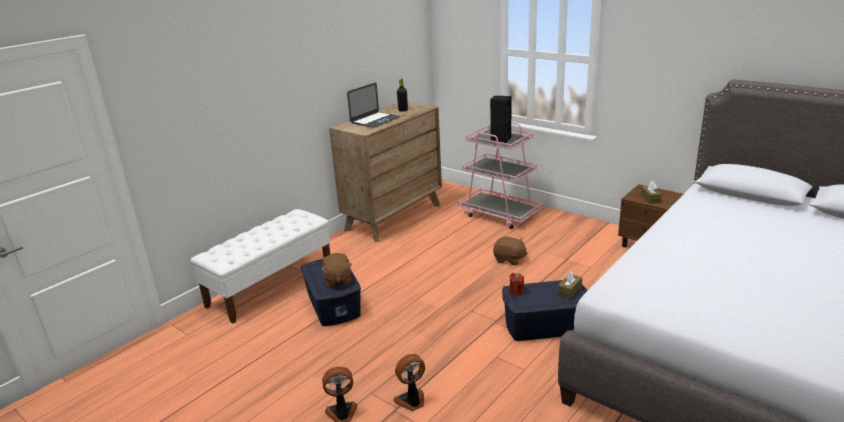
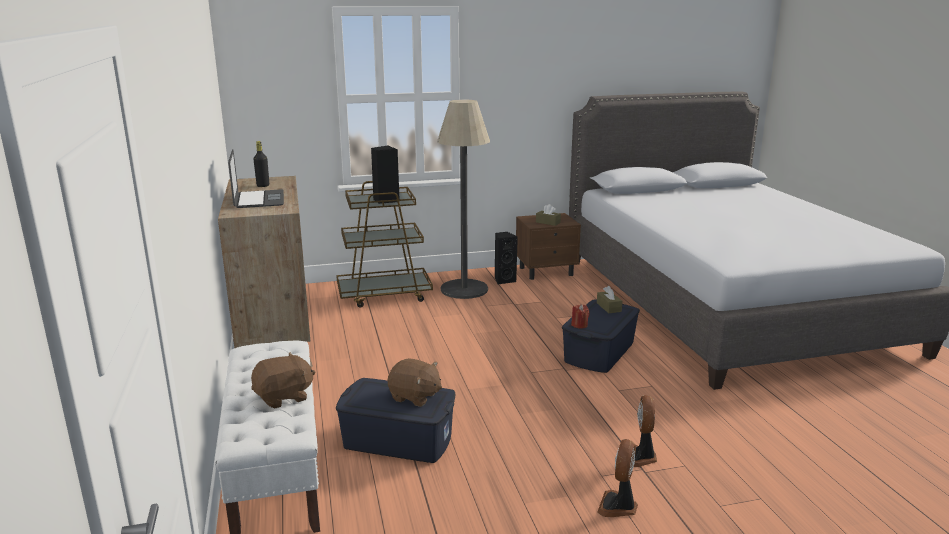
camera: 55 degrees left, 5 degrees down
pink cart [458,122,542,229] -> brown cart [336,181,433,308]
brown plush toy [493,237,528,265] -> brown plush toy moved to [251,352,315,409]
none -> floor lamp [437,100,490,299]
none -> black speaker [495,232,518,284]

